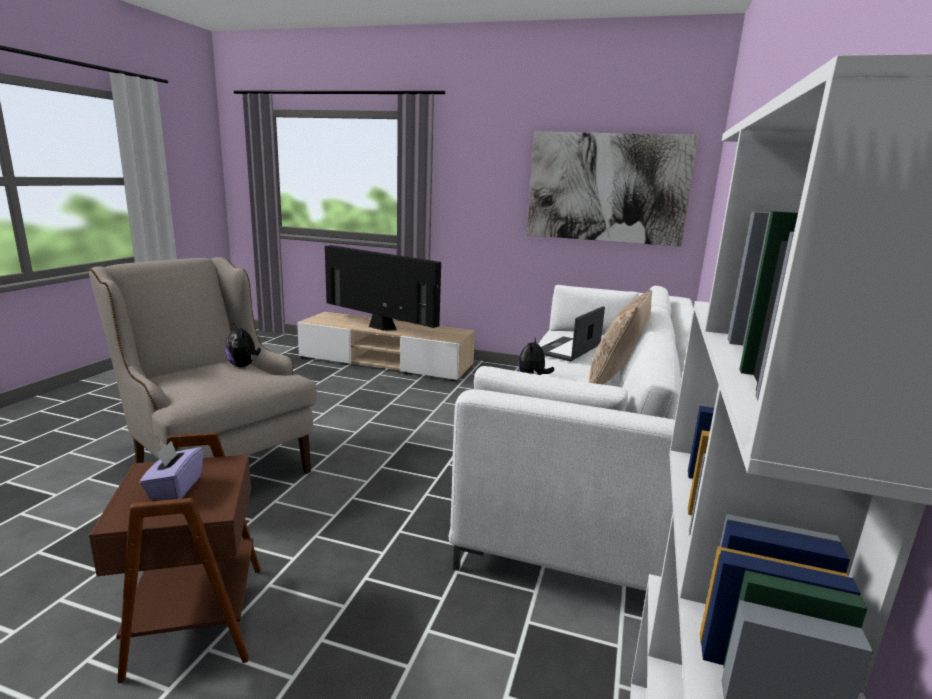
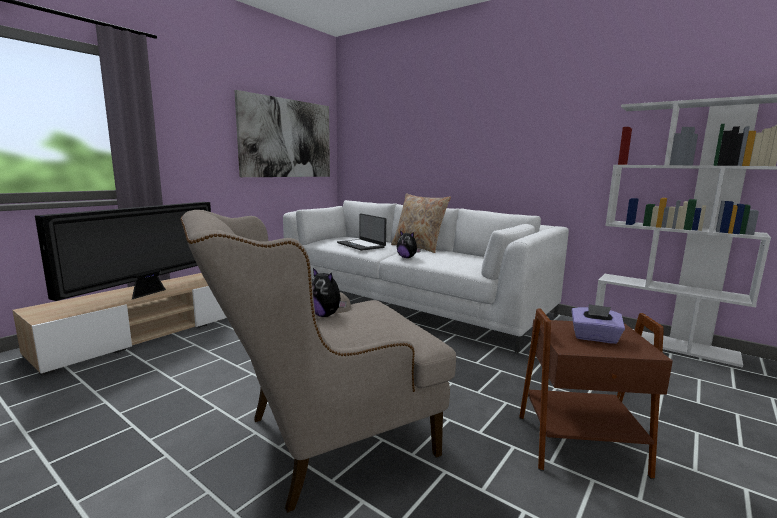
camera: 70 degrees left, 5 degrees down
plush toy [225,323,261,367] -> plush toy turned 60 degrees clockwise [312,268,347,317]
television [325,245,441,331] -> television turned 150 degrees clockwise [35,202,211,301]

